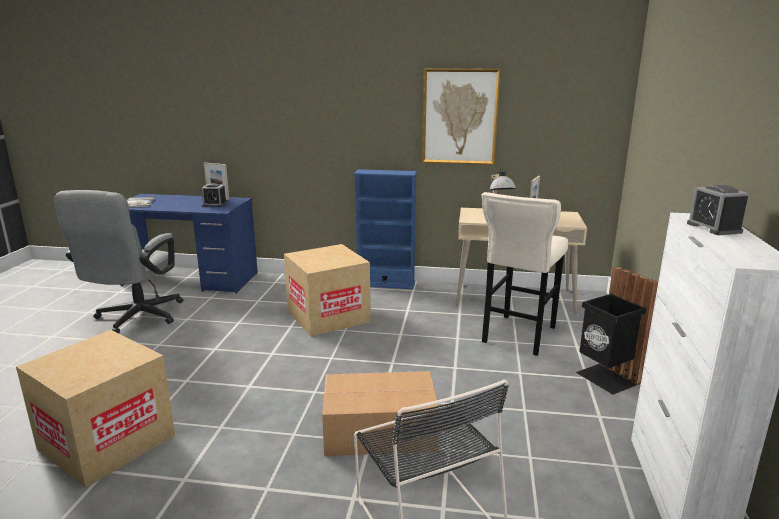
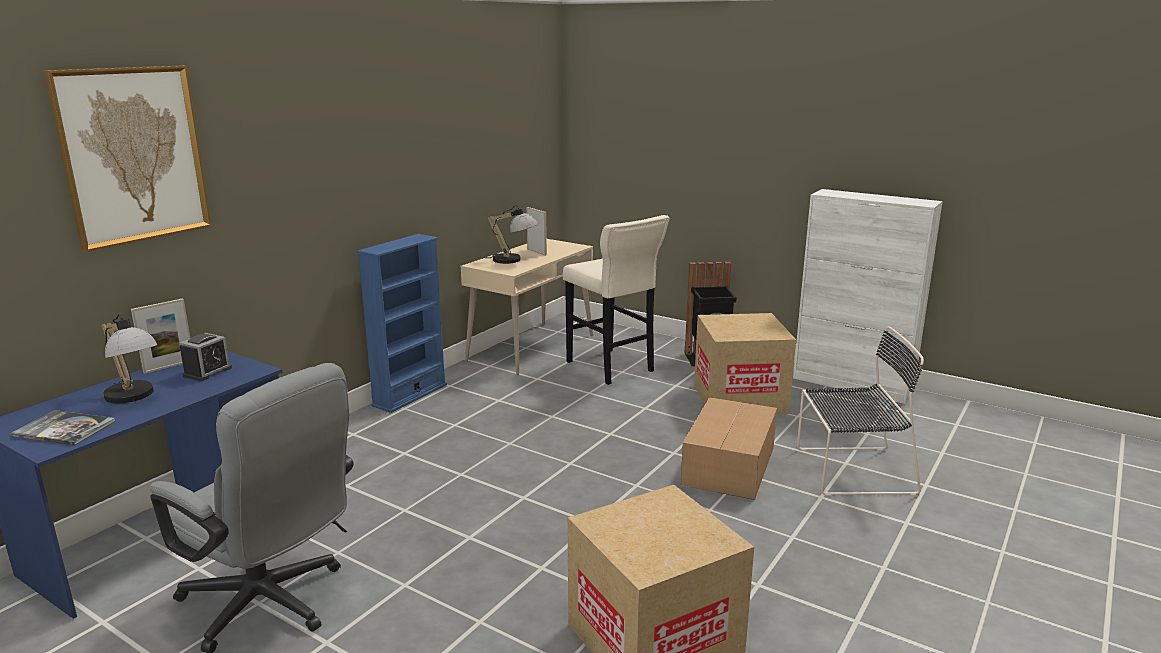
camera: 65 degrees left, 0 degrees up
cardboard box [284,244,371,337] -> cardboard box moved to [694,313,796,414]
picture [422,68,500,165] -> picture moved to [43,66,212,252]
alarm clock [687,185,749,235] -> none
none -> table lamp [102,313,157,403]

